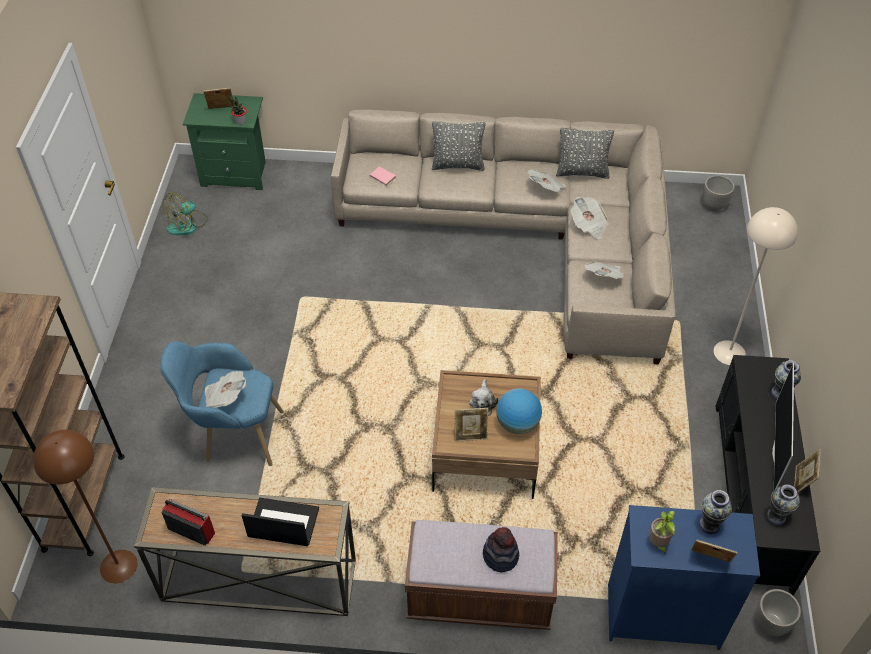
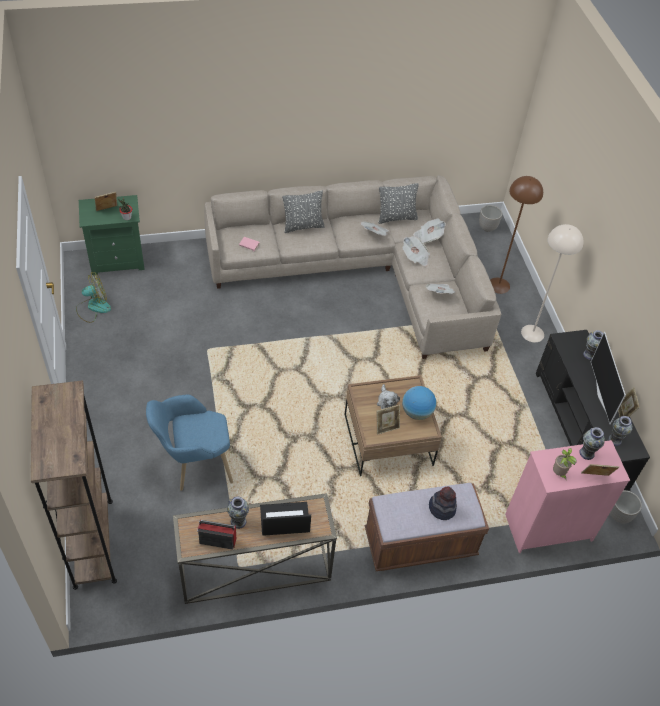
camera: 20 degrees left, 0 degrees up
brown floor lamp [33,430,138,584] -> brown floor lamp moved to [490,176,543,294]
fan [163,193,208,235] -> fan turned 135 degrees counterclockwise [76,272,111,323]
newspaper [205,371,246,408] -> newspaper moved to [413,219,446,243]
blue dresser [608,505,760,650] -> pink dresser [505,440,630,553]
none -> vase [227,497,249,529]

